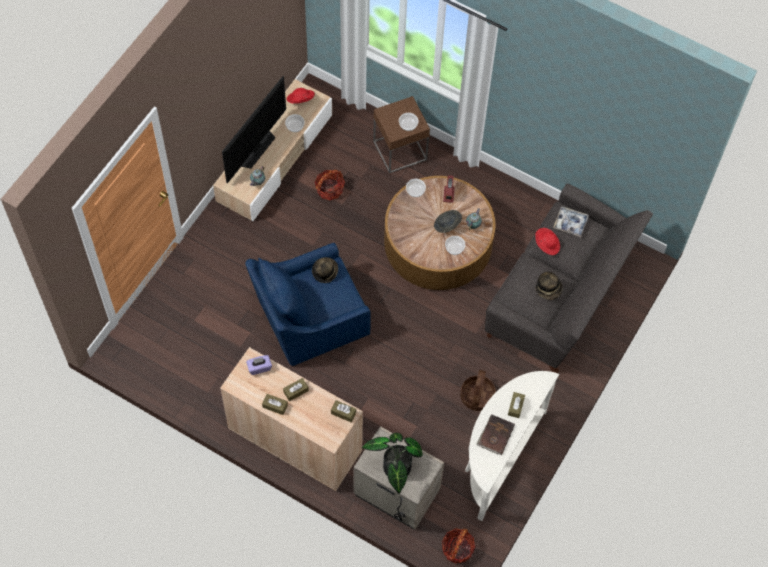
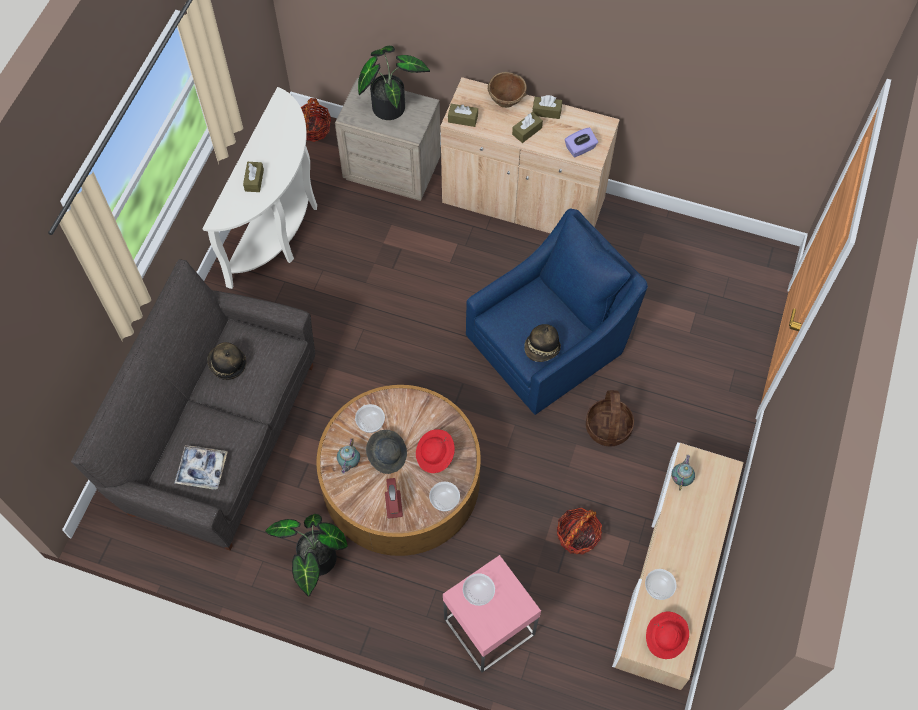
camera: 170 degrees right, 0 degrees up
television [222,76,286,183] -> none
brown side table [373,96,430,173] -> pink side table [443,555,541,673]
basket [460,370,496,411] -> basket moved to [586,390,634,447]
brown book [476,414,515,455] -> none
red hat [535,228,560,255] -> red hat moved to [416,429,455,473]
none -> potted plant [265,514,348,597]
none -> brown bowl [487,72,527,108]

